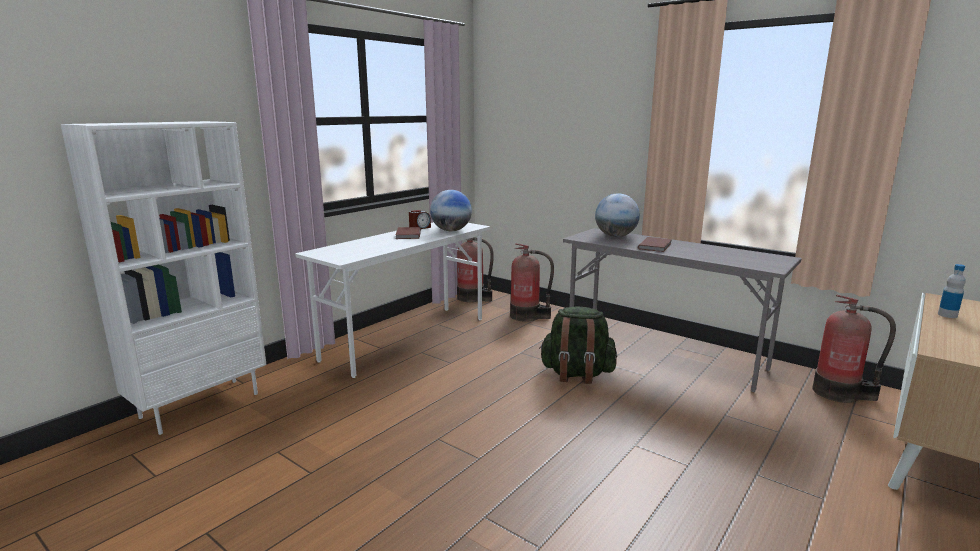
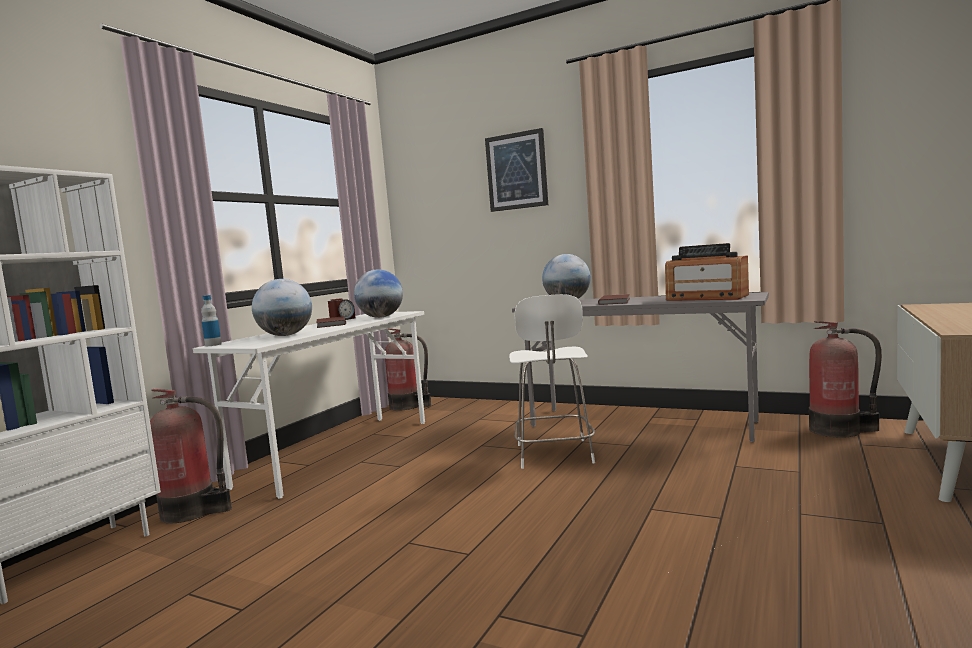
camera: 10 degrees left, 10 degrees down
fire extinguisher [510,243,554,322] -> fire extinguisher moved to [150,389,232,523]
green backpack [539,306,617,384] -> white chair [509,294,595,469]
bottle [938,264,965,318] -> bottle moved to [201,295,221,346]
none -> globe [252,279,312,336]
none -> picture [485,128,548,212]
none -> radio [665,243,749,301]

